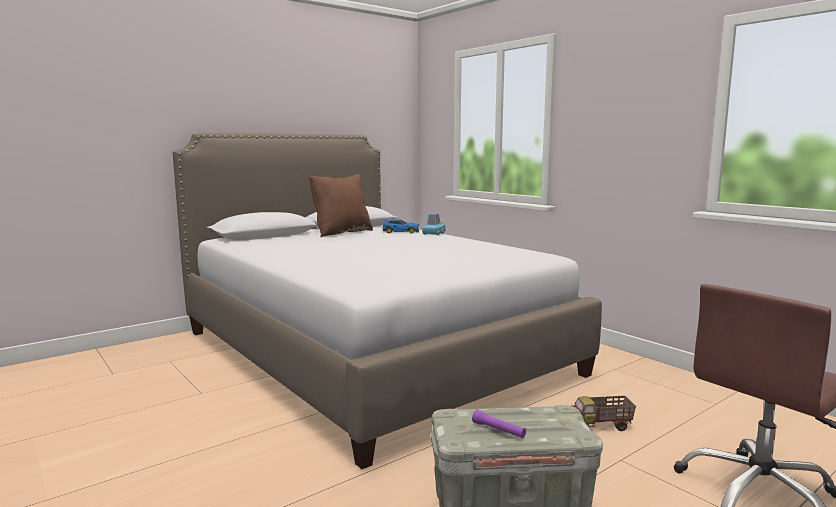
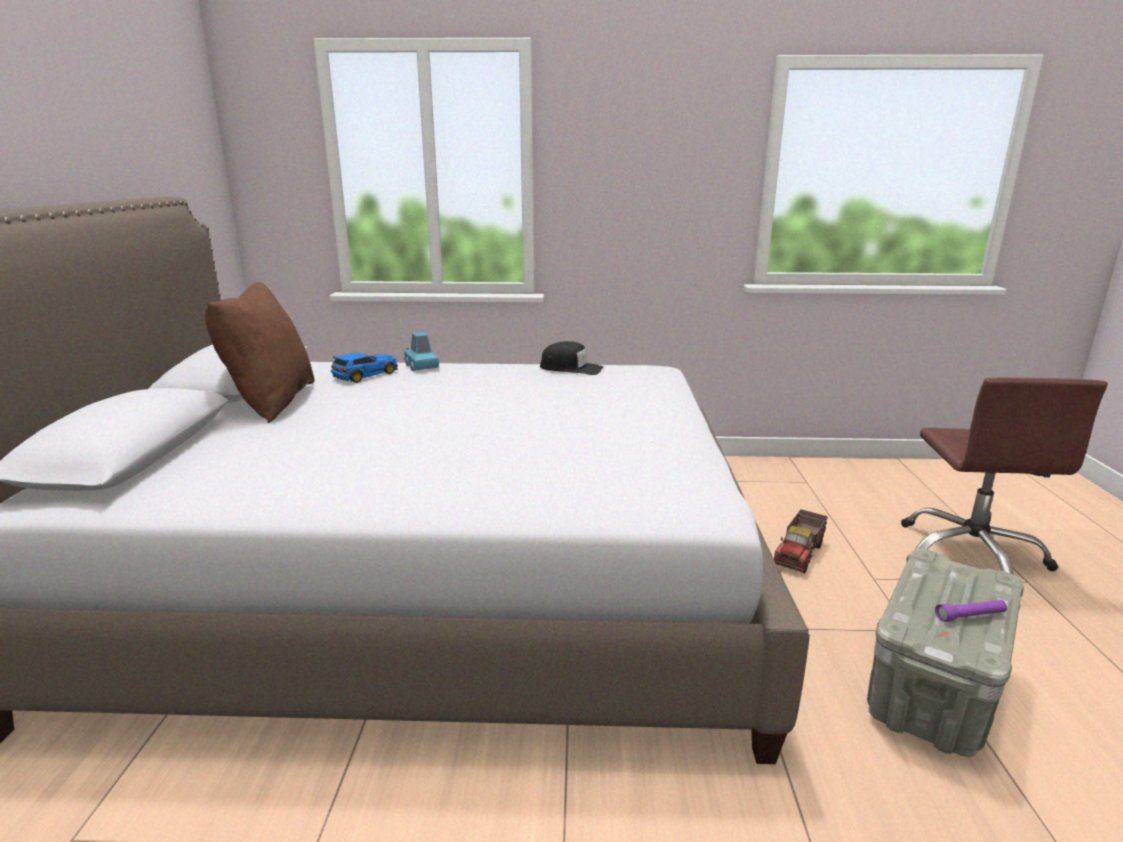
camera: 50 degrees left, 10 degrees up
none -> black cap [540,341,603,375]

